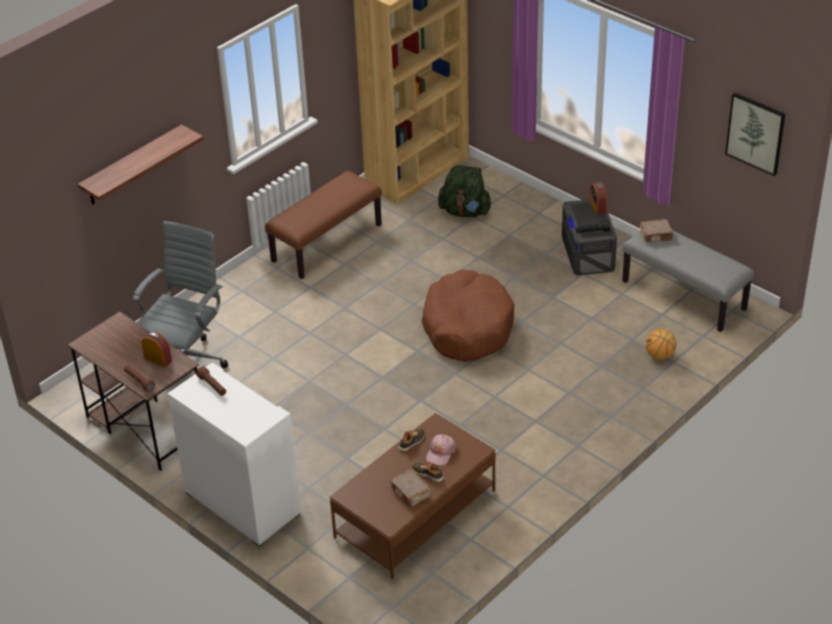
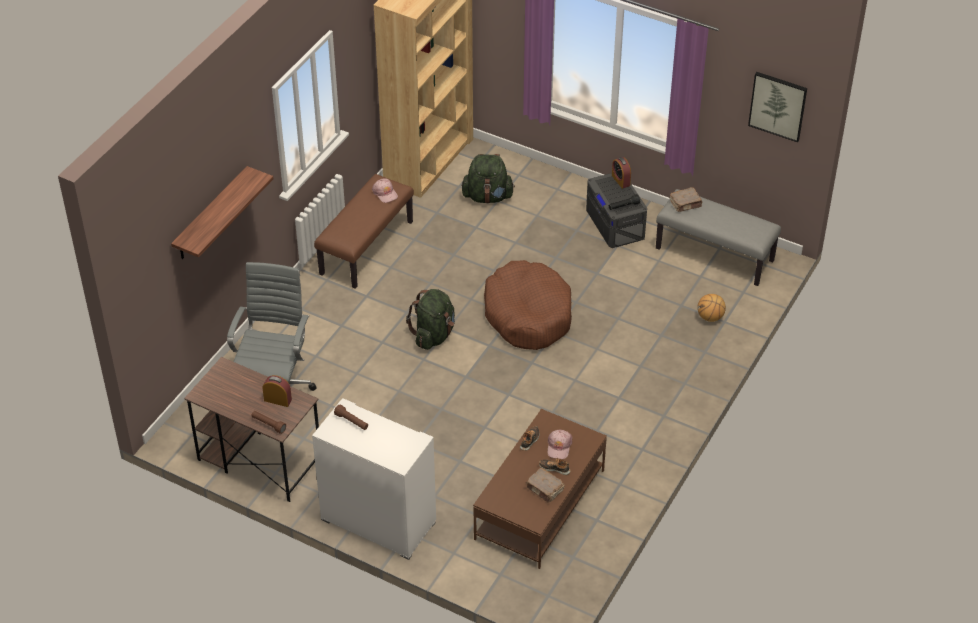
camera: 15 degrees left, 5 degrees up
none -> pink cap [372,179,398,203]
none -> green backpack [406,289,455,350]

